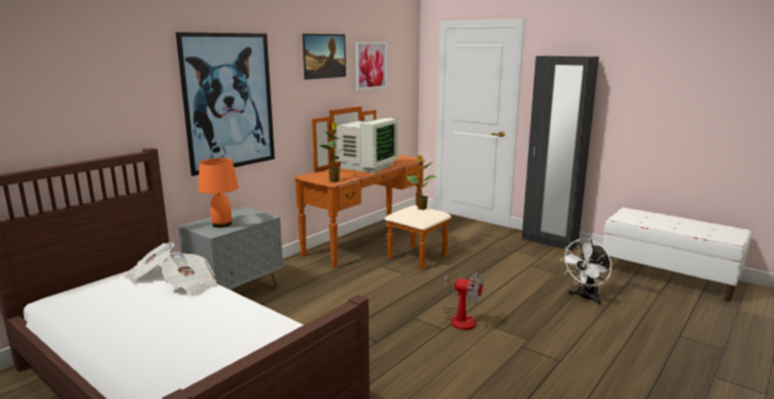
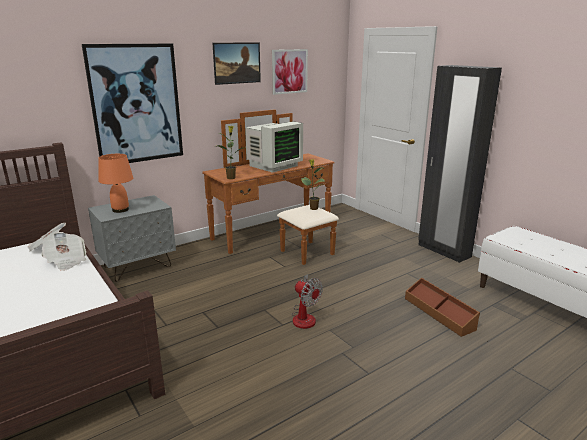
camera: 15 degrees right, 5 degrees up
white fan [560,238,612,305] -> brown storage box [405,278,480,337]

